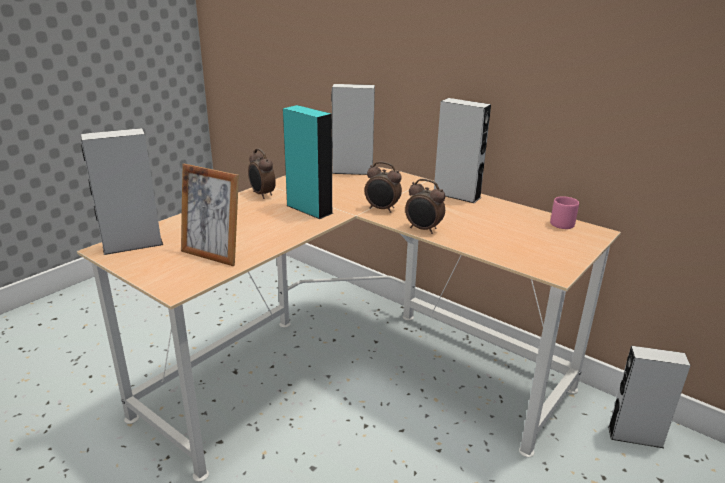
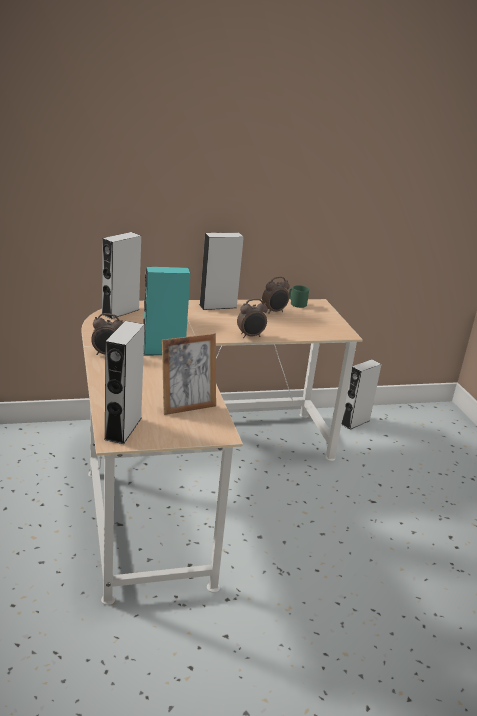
camera: 55 degrees left, 0 degrees up
alarm clock [365,162,402,213] -> alarm clock moved to [262,277,290,314]
pink mug [550,196,579,229] -> green mug [289,285,309,308]

